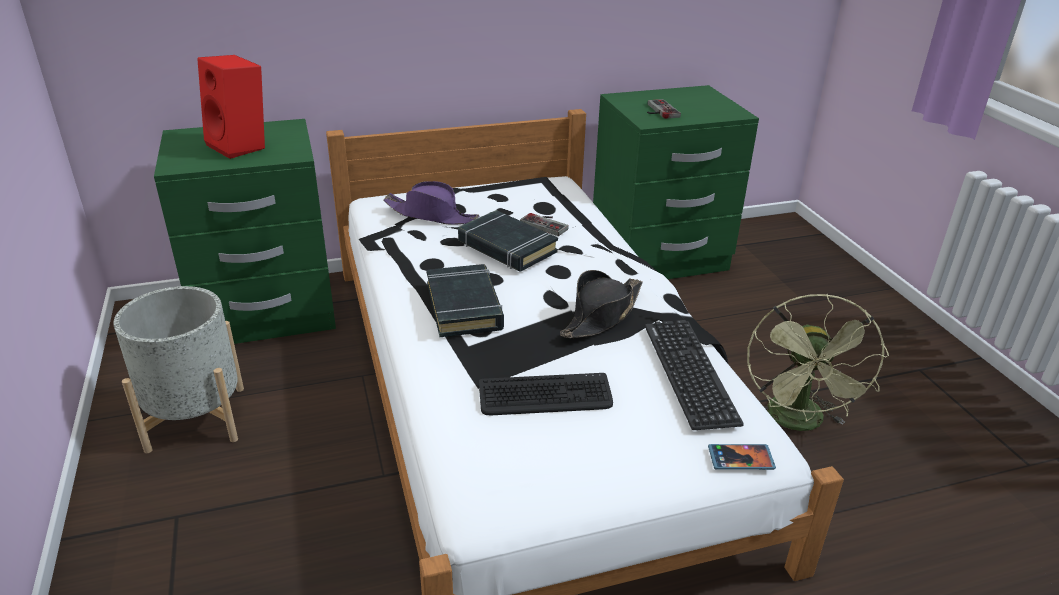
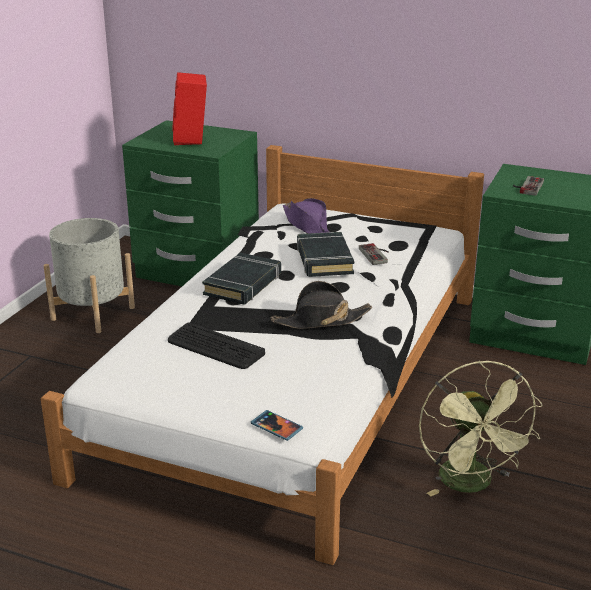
camera: 40 degrees right, 5 degrees down
keyboard [645,320,743,430] -> none
green fan [747,294,889,431] -> green fan turned 60 degrees counterclockwise [419,360,542,496]

